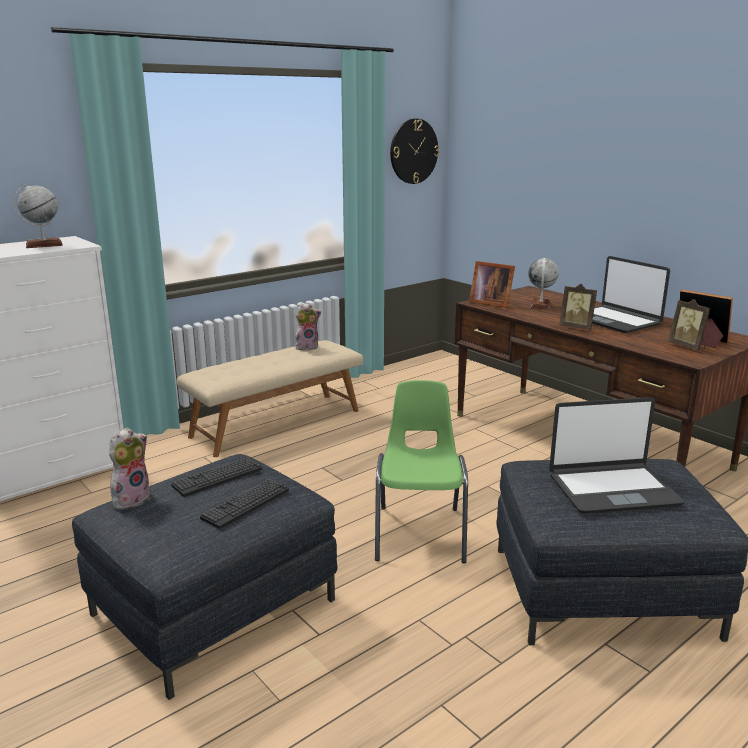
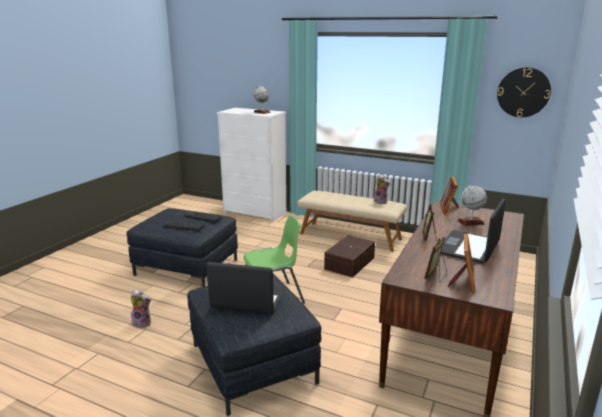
camera: 65 degrees right, 0 degrees up
plush toy [109,428,150,510] -> plush toy moved to [130,289,151,328]
laptop [549,397,684,514] -> laptop turned 135 degrees clockwise [206,262,284,314]
none -> brown storage box [324,235,375,278]

